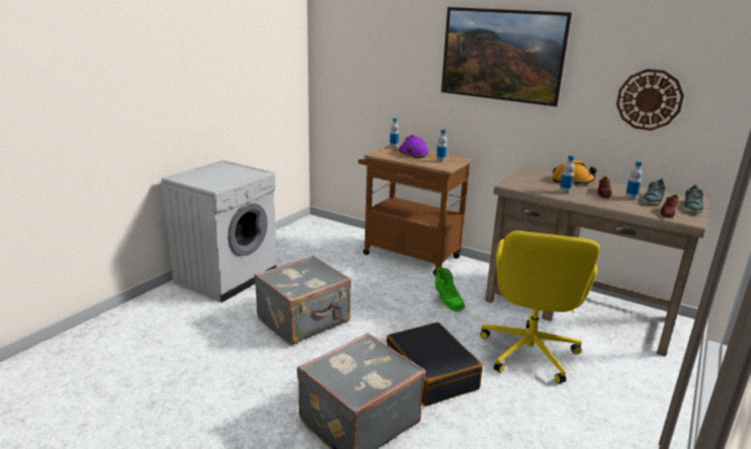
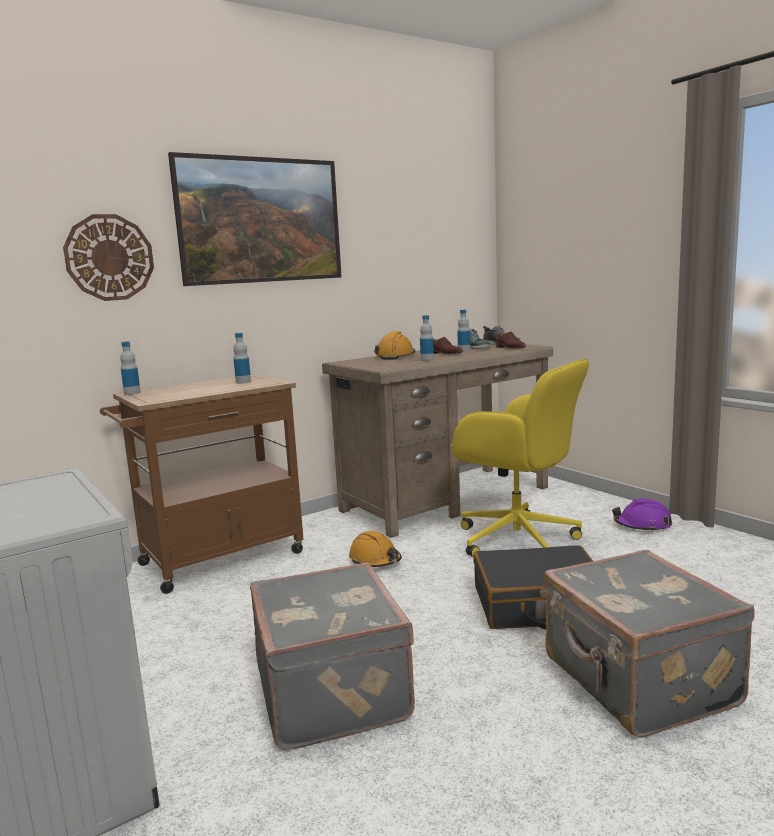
camera: 65 degrees left, 10 degrees down
purple hard hat [399,135,429,158] -> purple hard hat moved to [612,499,672,532]
green boot [435,267,465,312] -> orange hard hat [349,531,402,567]
wall clock [616,69,684,131] -> wall clock moved to [63,214,154,301]

